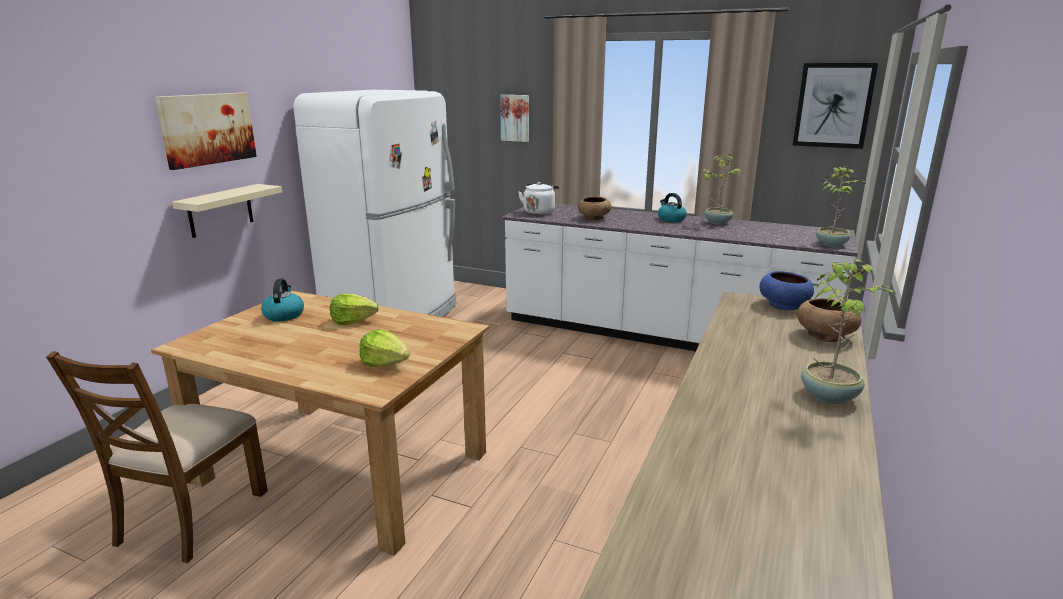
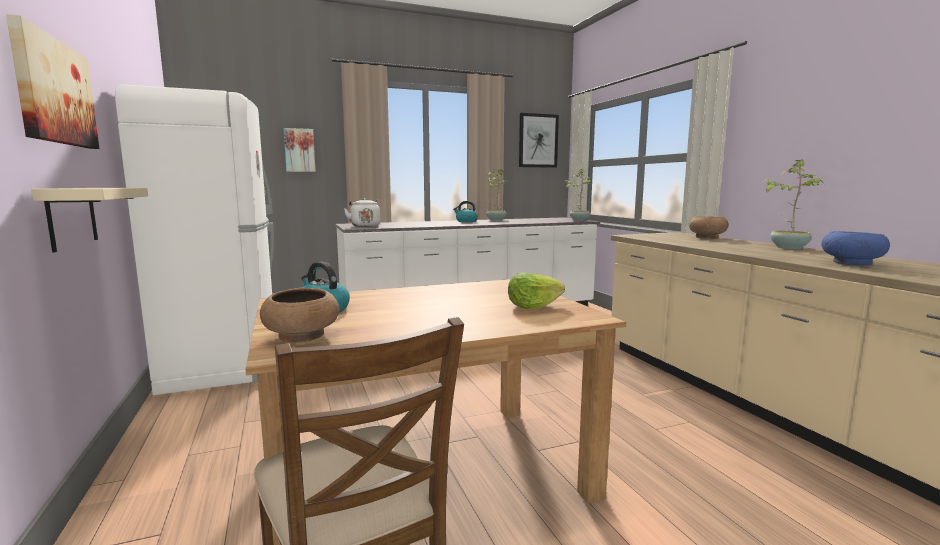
camera: 45 degrees left, 10 degrees down
lettuce [330,293,379,325] -> none
brown bowl [578,197,611,220] -> brown bowl moved to [260,288,339,343]
blue bowl [759,271,814,310] -> blue bowl moved to [821,231,890,266]

